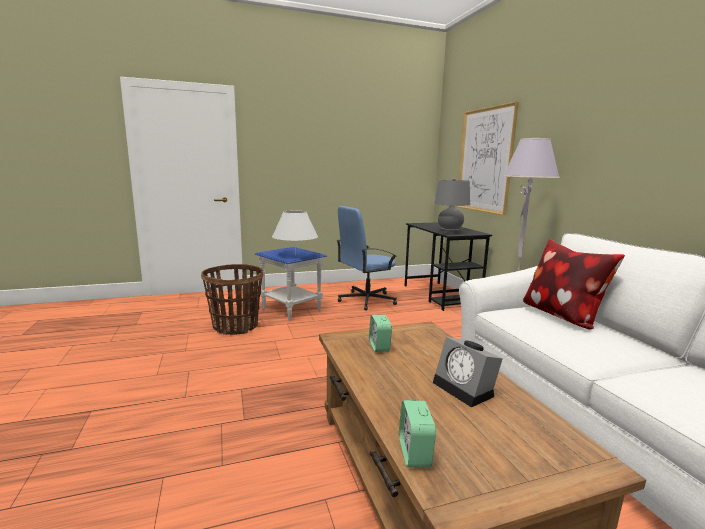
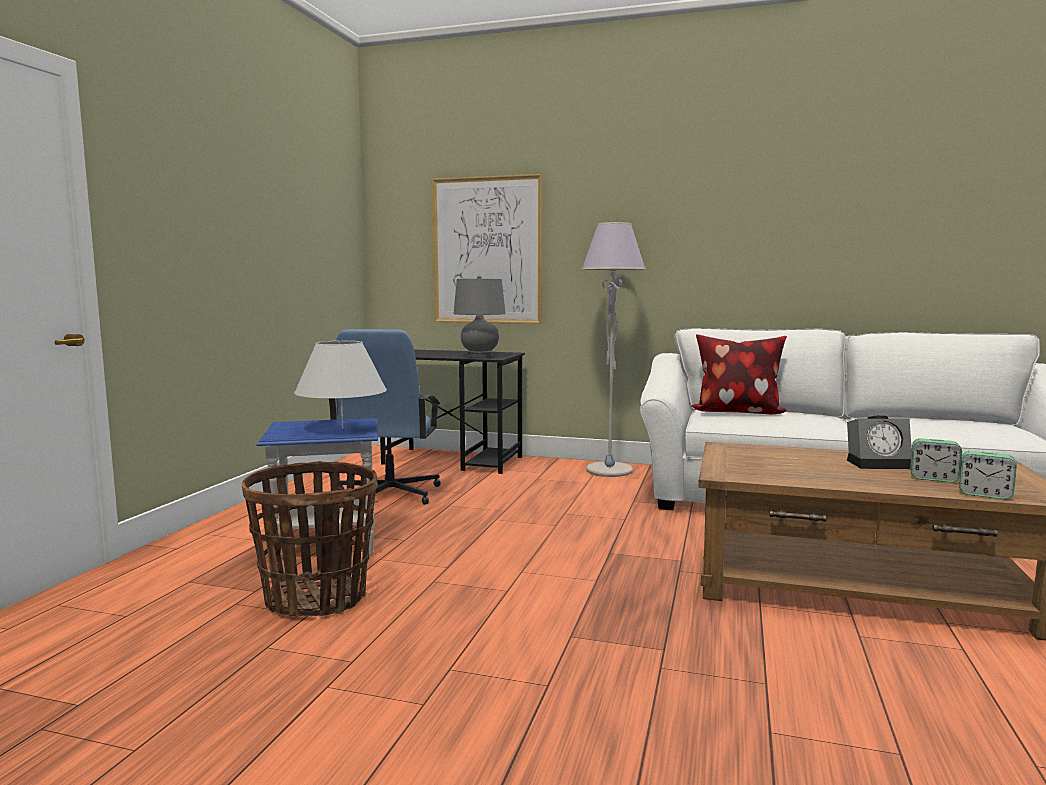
camera: 55 degrees left, 5 degrees down
alarm clock [369,315,392,352] -> alarm clock moved to [910,438,962,483]

